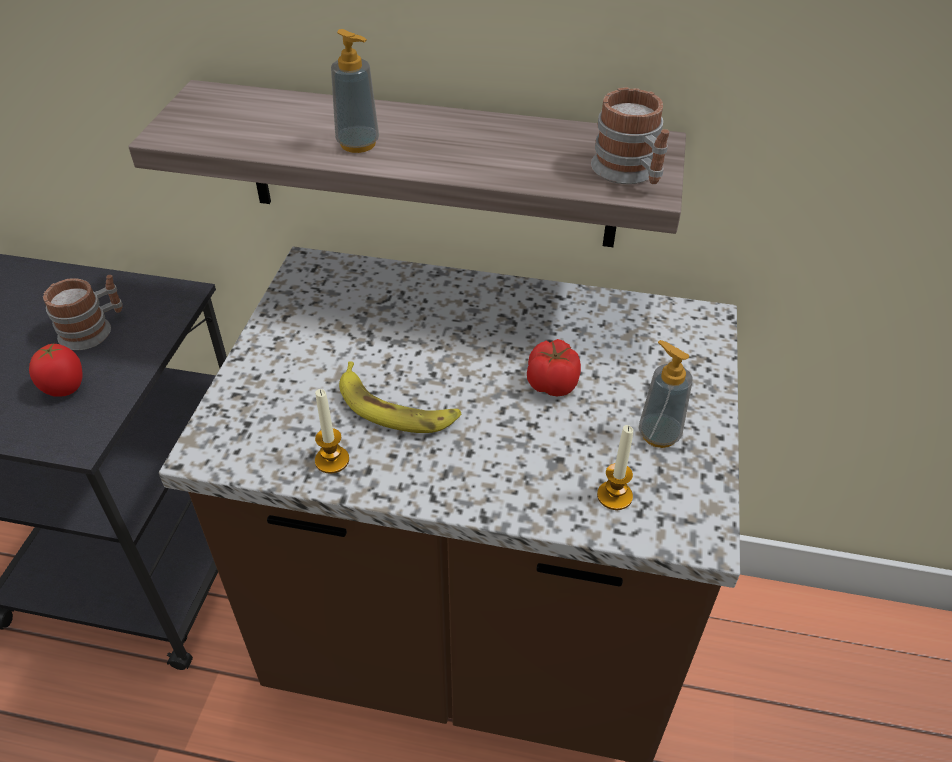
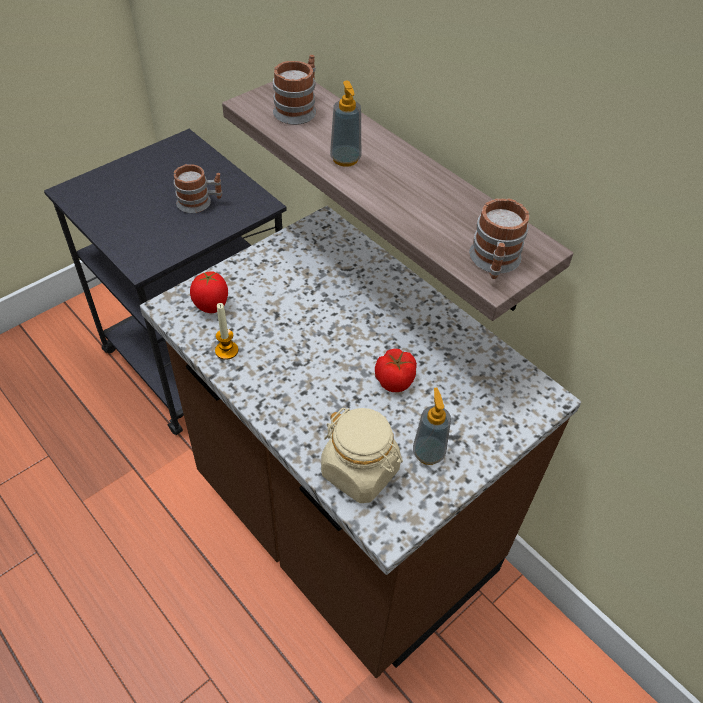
camera: 35 degrees right, 5 degrees up
tomato [29,343,83,397] -> tomato moved to [190,271,228,313]
banana [339,361,461,433] -> none
candle [597,425,633,510] -> beige jar [321,408,403,503]
none -> mug [273,55,316,125]

